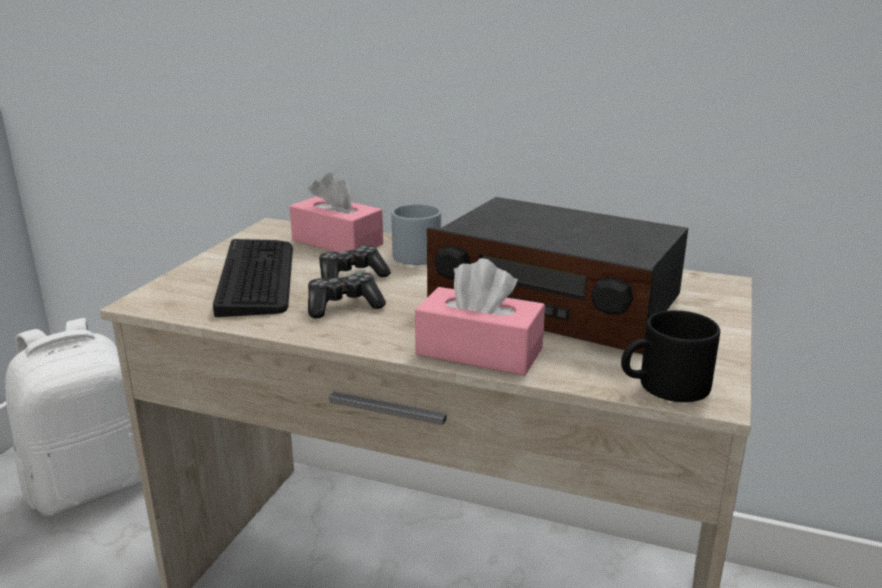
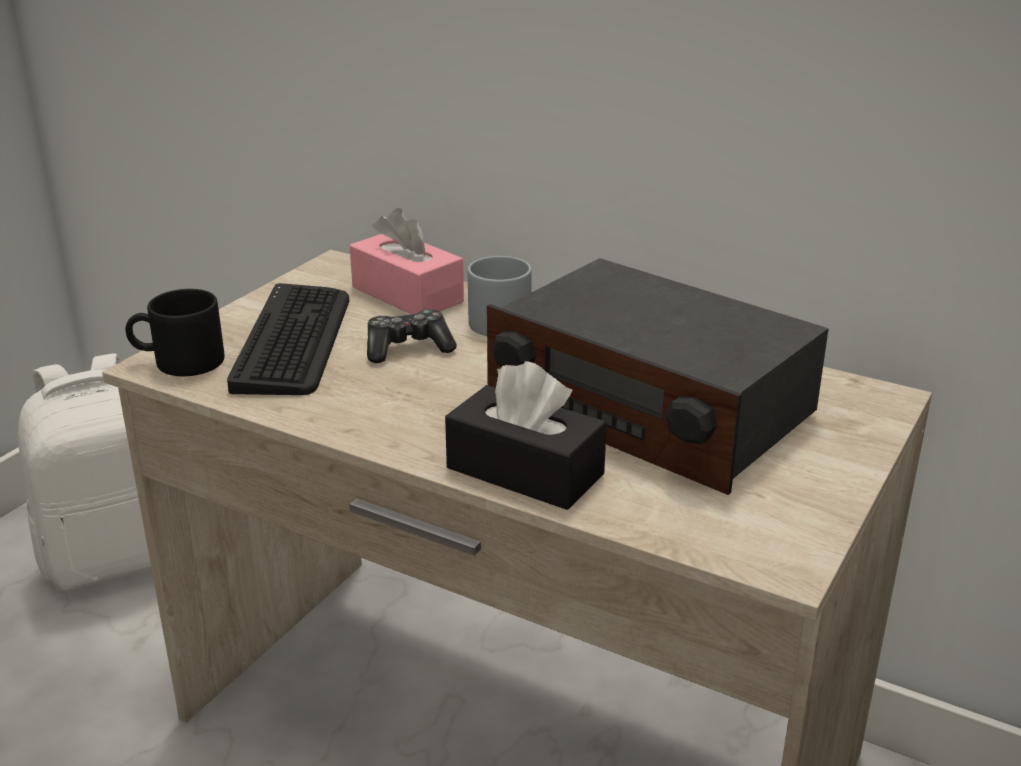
camera: 10 degrees right, 5 degrees up
game controller [308,273,386,318] -> none
pink tissue box [415,258,545,376] -> black tissue box [445,361,607,510]
black mug [621,310,720,402] -> black mug moved to [125,289,225,376]

